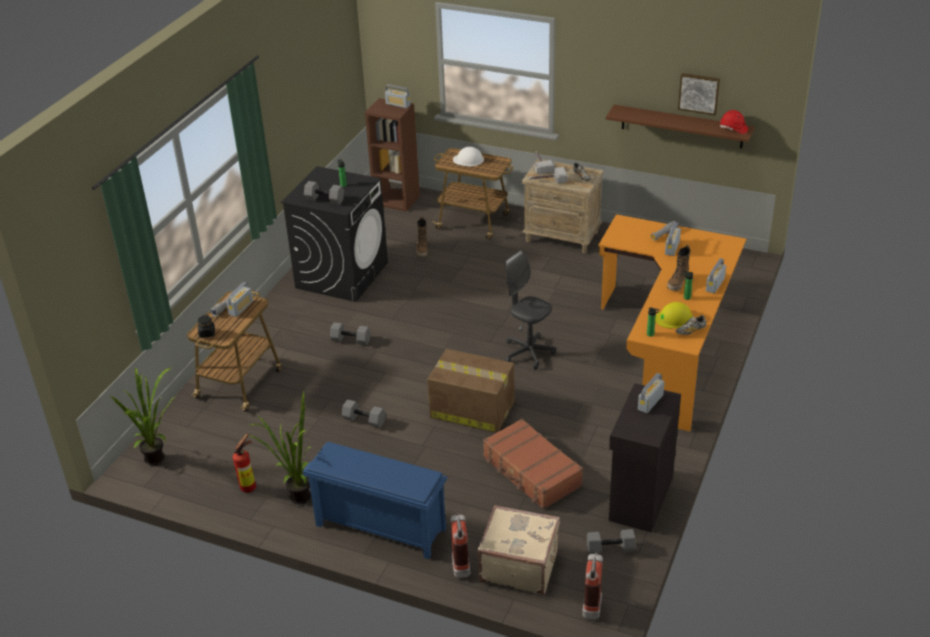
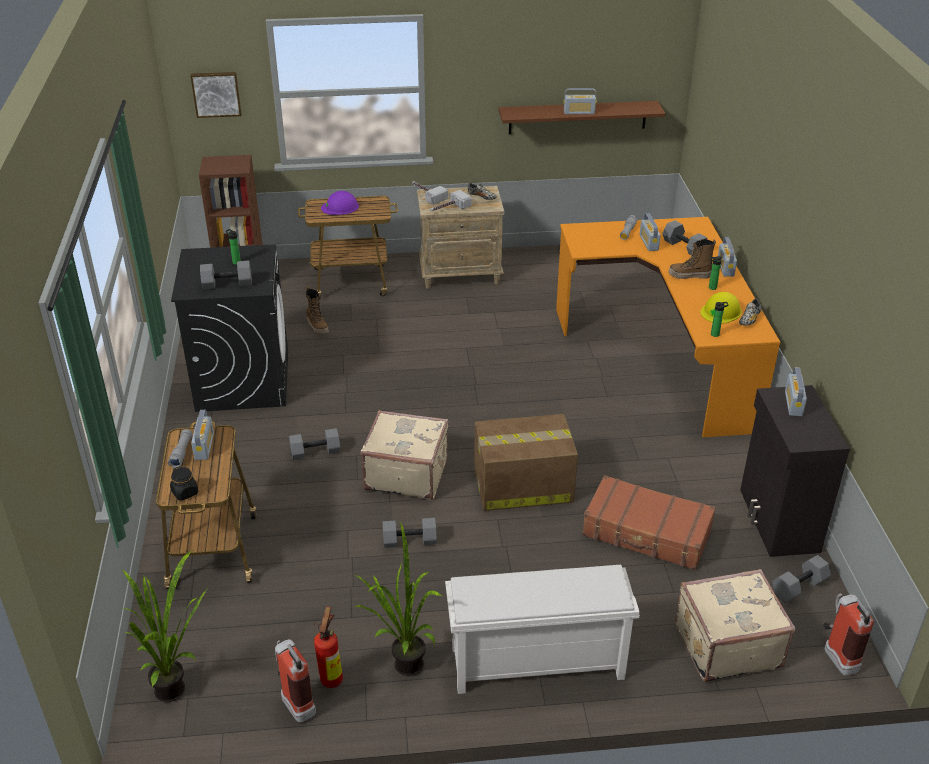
camera: 30 degrees left, 0 degrees up
blue shoe rack [303,442,447,559] -> white shoe rack [445,565,640,694]
radio [385,84,411,108] -> radio moved to [564,88,597,114]
fire extinguisher [450,514,470,578] -> fire extinguisher moved to [275,639,316,723]
white hard hat [453,147,484,166] -> purple hard hat [321,191,359,215]
grey office chair [505,250,556,370] -> none
boot [667,245,690,291] -> boot turned 90 degrees clockwise [669,239,716,279]
picture [678,73,720,115] -> picture moved to [190,72,242,118]
red hard hat [720,110,748,134] -> none
none -> beige suitcase [360,410,449,500]
none -> grey dumbbell [662,220,708,255]

